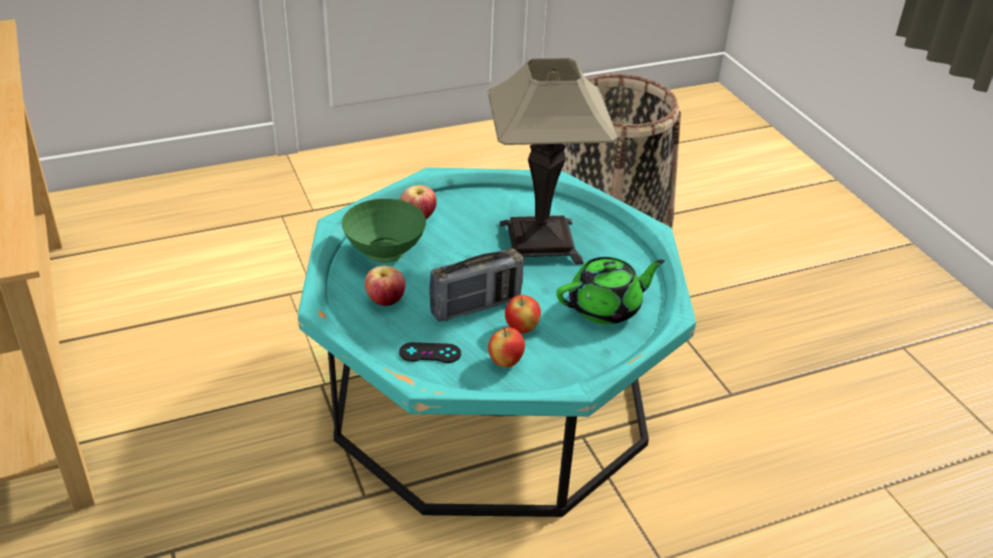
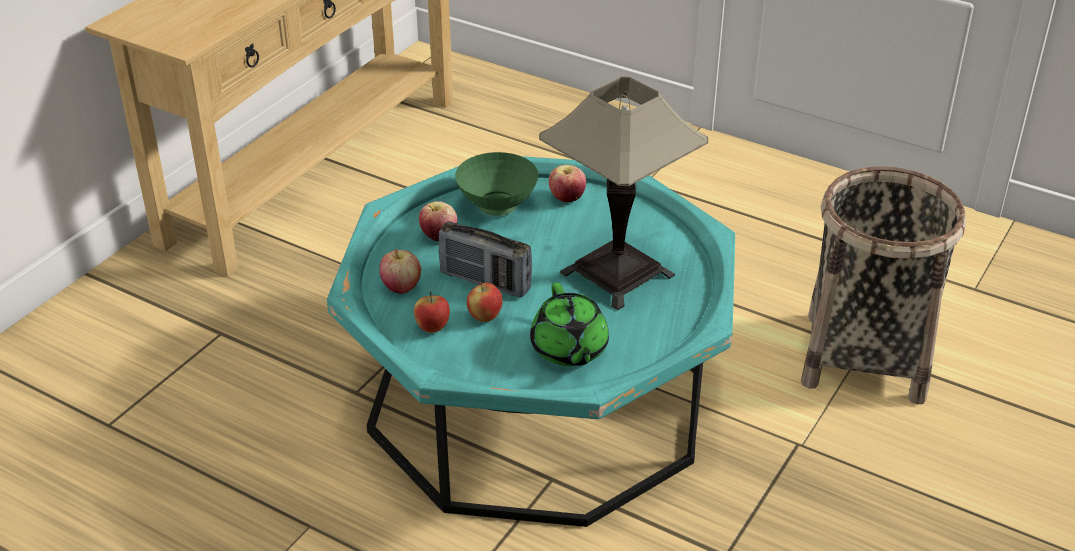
camera: 55 degrees right, 0 degrees up
black game controller [399,342,461,363] -> apple [379,248,421,294]
green teapot [557,257,665,324] -> green teapot turned 45 degrees clockwise [530,283,609,366]

